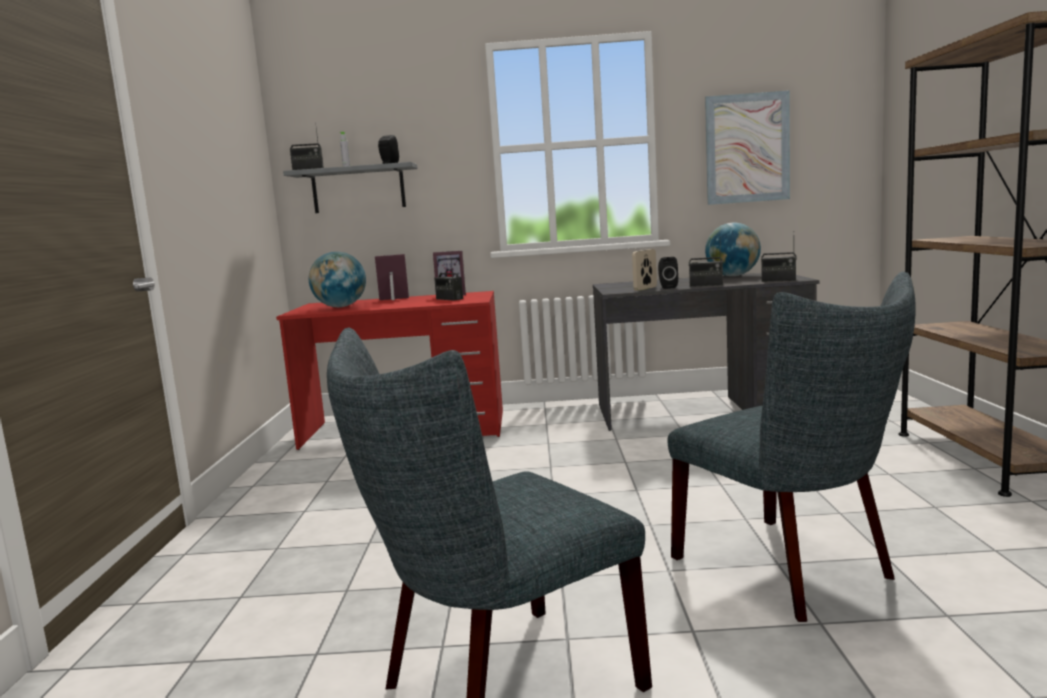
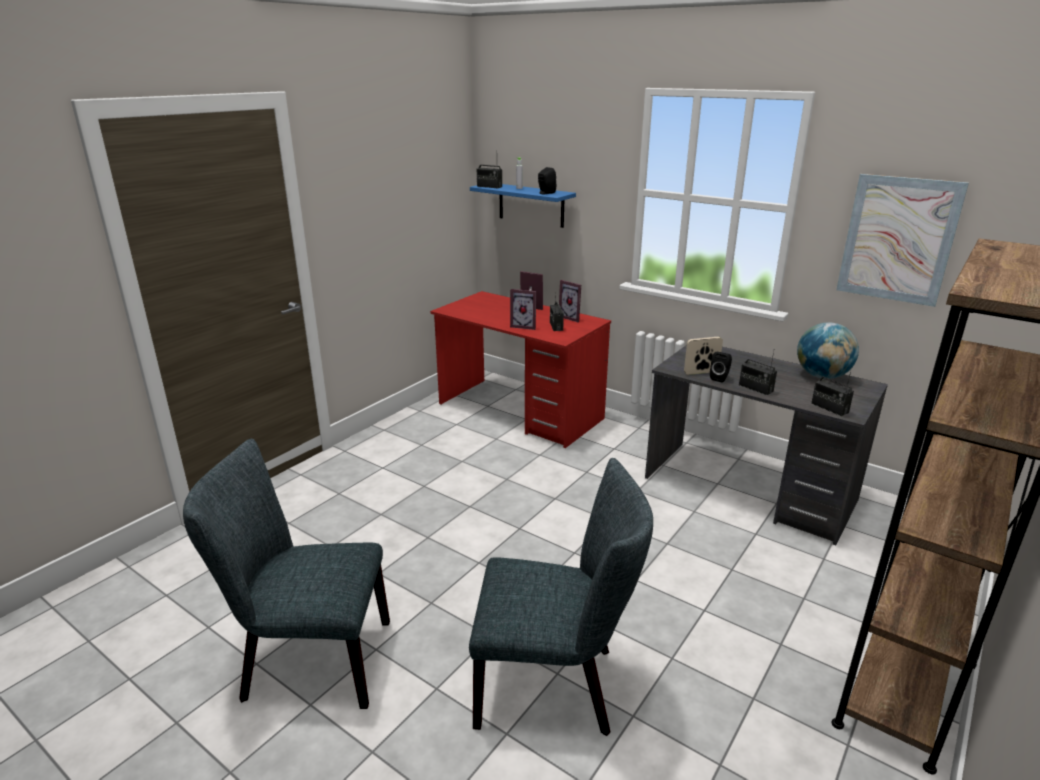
camera: 35 degrees right, 15 degrees up
grey shelf [283,162,418,213] -> blue shelf [470,184,576,228]
globe [309,251,366,307] -> none
grey chair [668,271,916,622] -> grey chair turned 90 degrees counterclockwise [469,458,653,736]
none -> picture frame [510,289,536,330]

